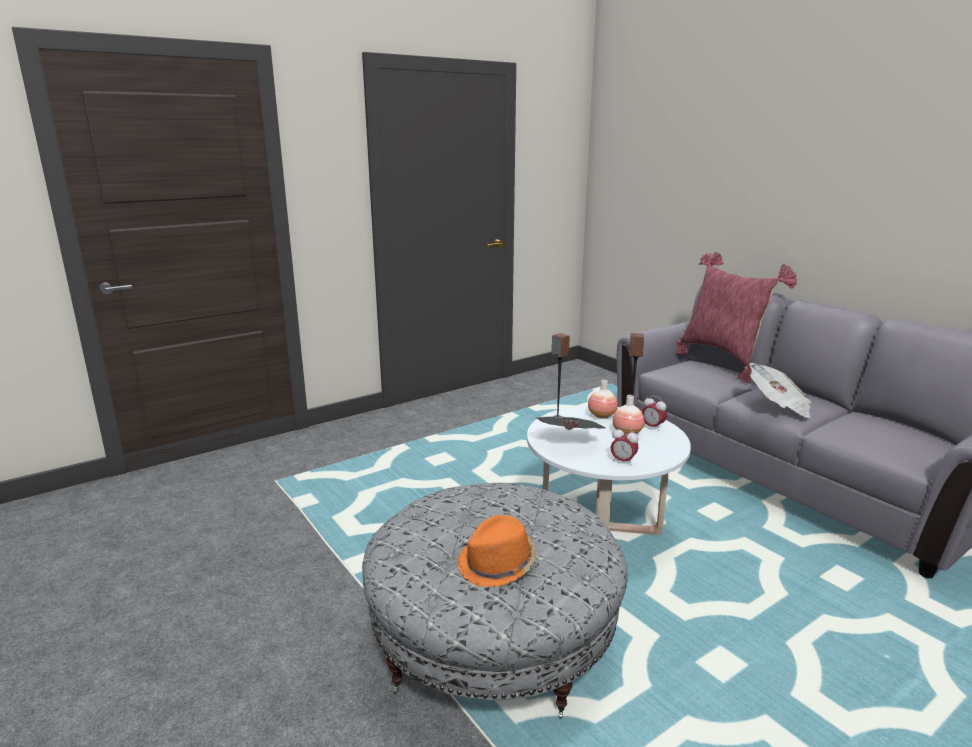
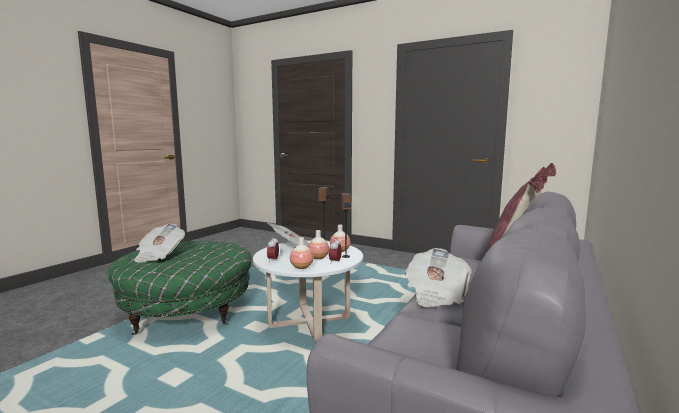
camera: 65 degrees right, 10 degrees down
grey ottoman [362,483,628,719] -> green ottoman [108,241,252,335]
orange hat [458,515,535,587] -> newspaper [134,224,185,263]
none -> vase [290,237,314,269]

